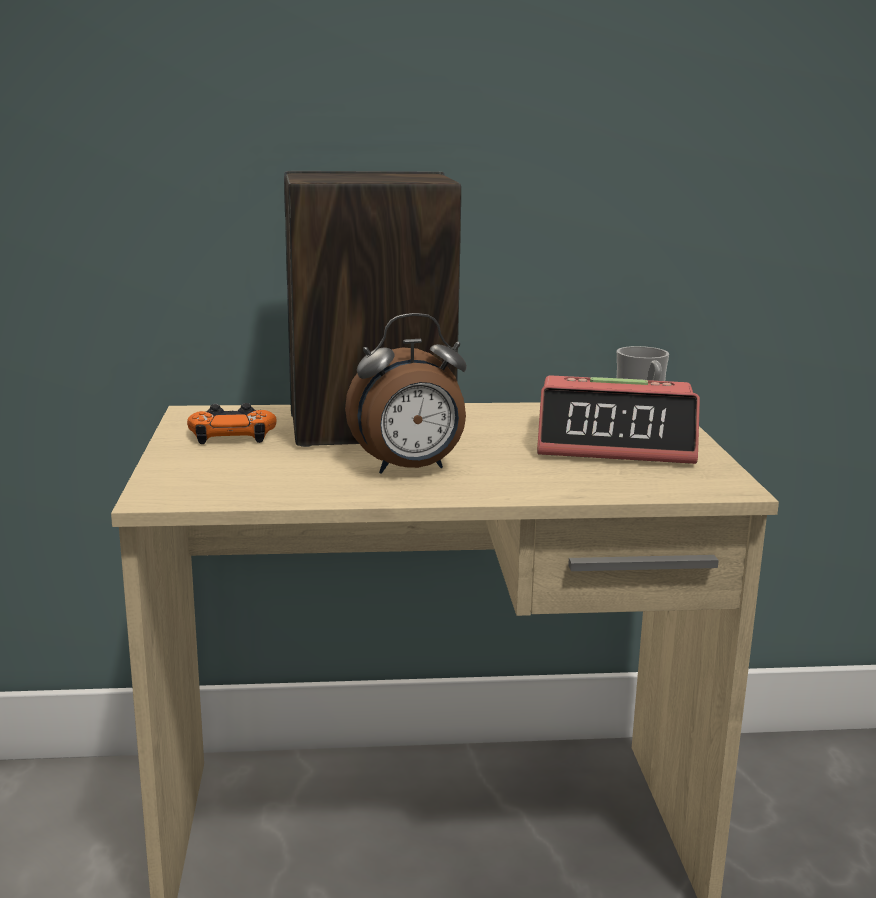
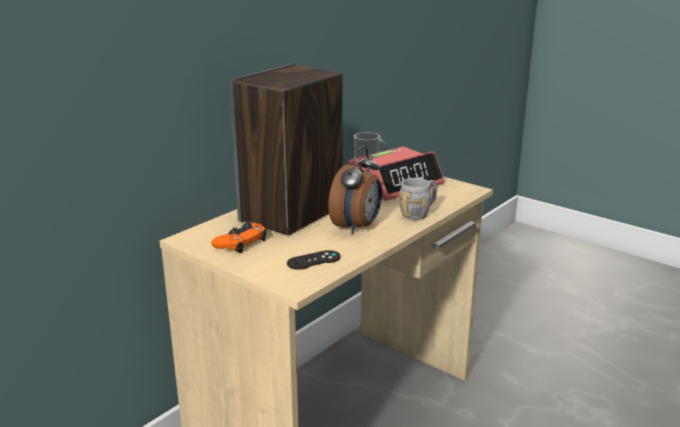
camera: 45 degrees left, 5 degrees up
none -> black game controller [287,250,341,270]
none -> grey mug [399,178,437,220]

